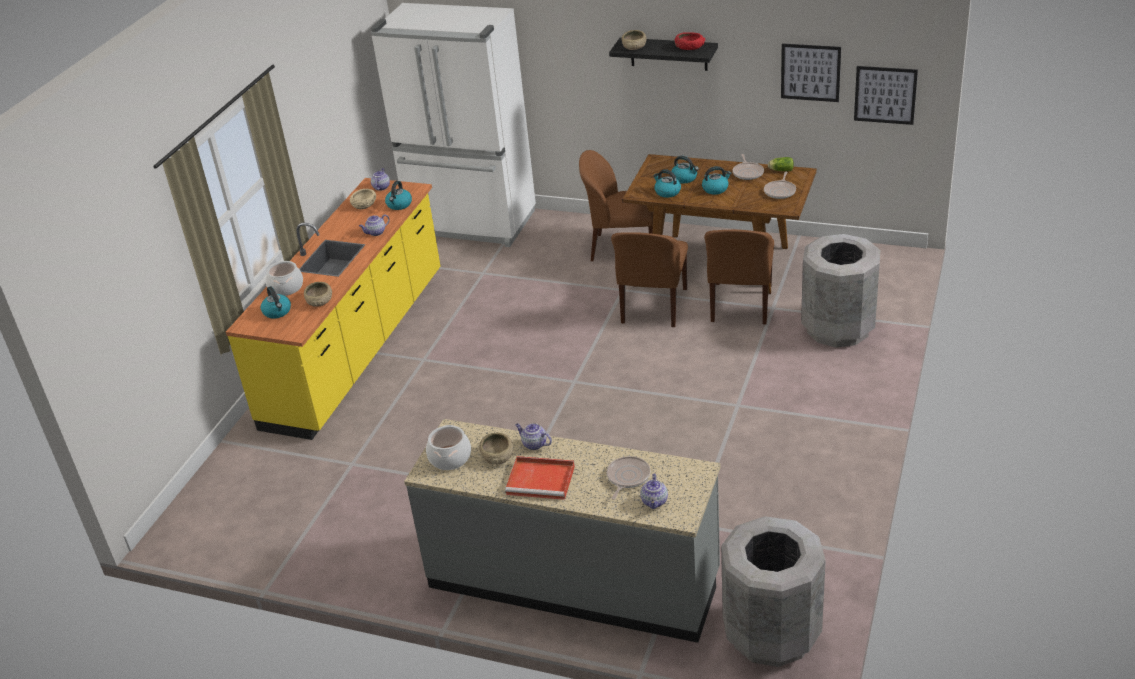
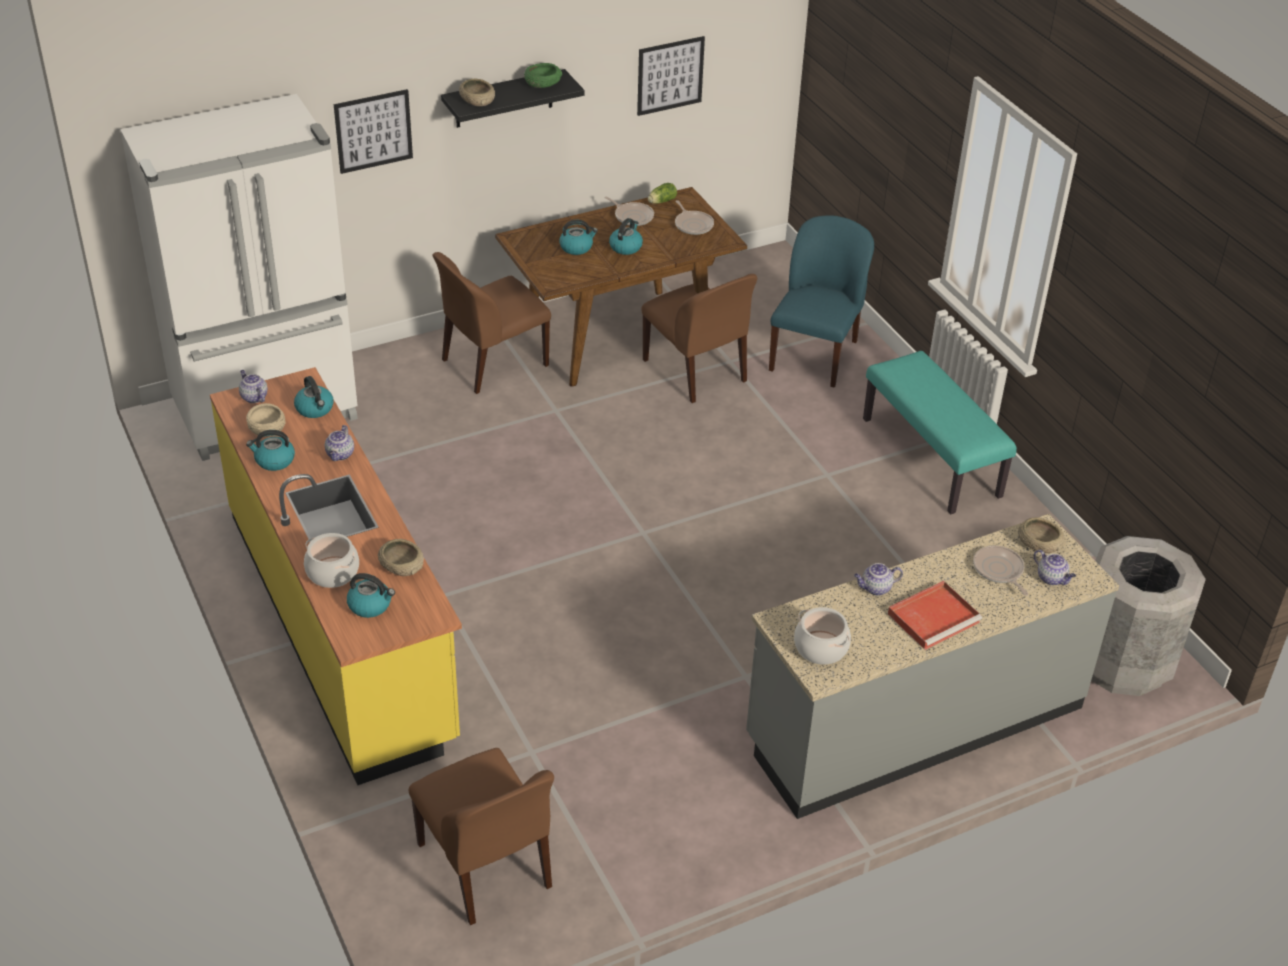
camera: 50 degrees left, 5 degrees up
beige bowl [479,433,513,465] -> beige bowl moved to [1018,517,1066,553]
brown chair [611,232,688,327] -> brown chair moved to [409,748,554,925]
kettle [653,169,681,198] -> kettle moved to [246,430,295,471]
red bowl [675,32,705,50] -> green bowl [524,63,562,88]
grey trash can [801,234,880,348] -> blue chair [769,215,874,388]
picture [854,66,918,125] -> picture moved to [334,89,413,174]
none -> turquoise bench [863,351,1017,514]

